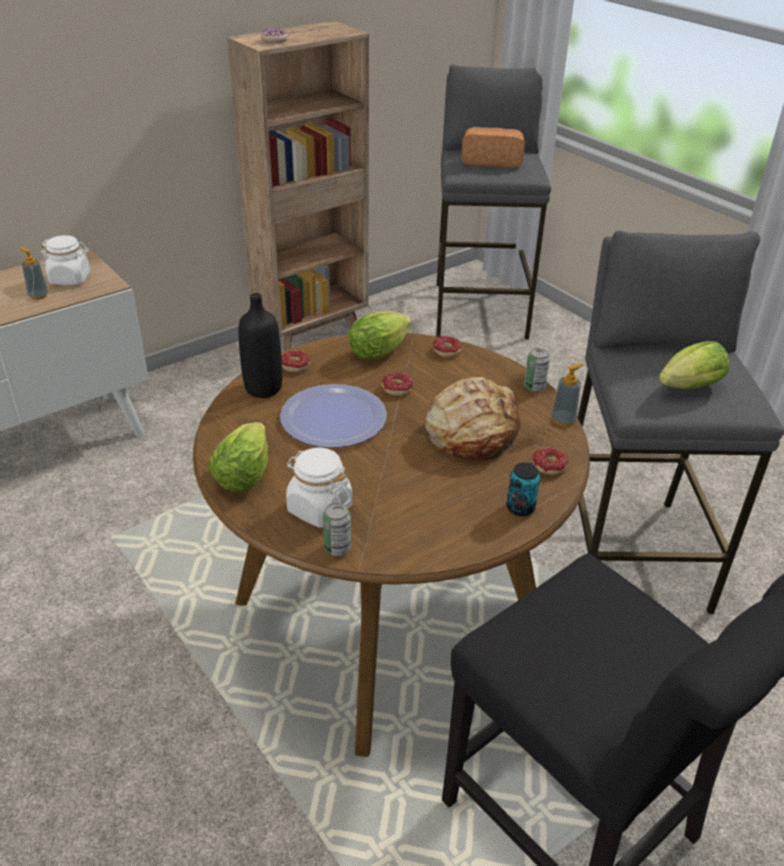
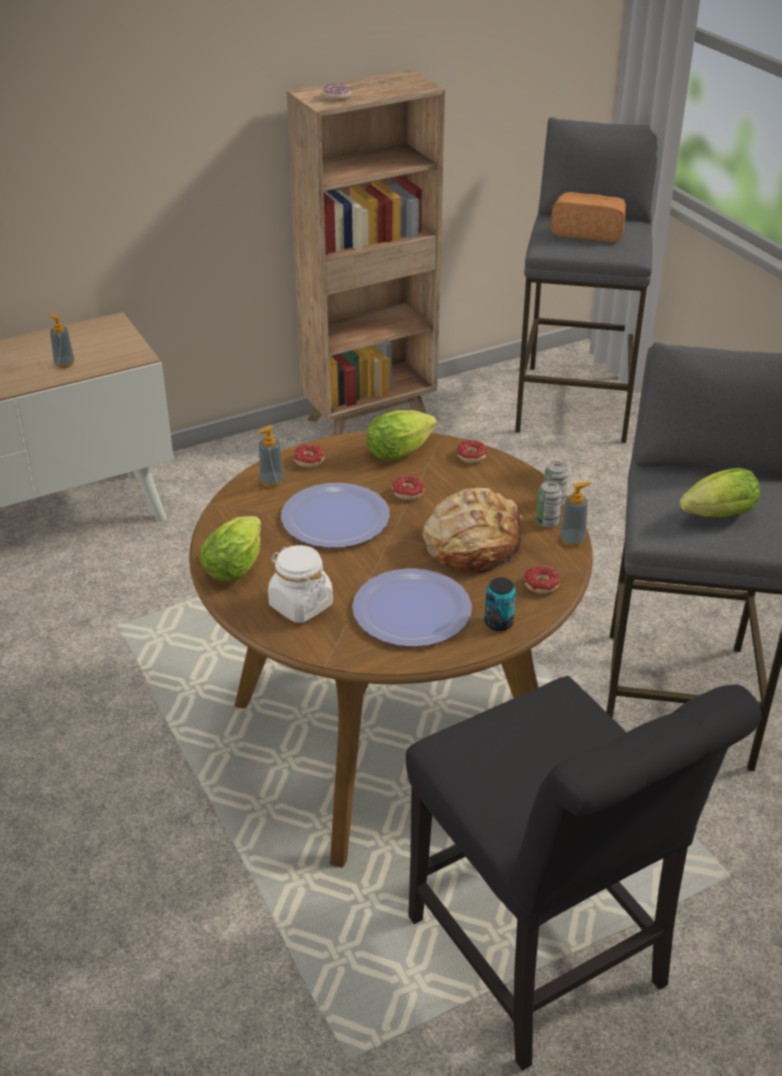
camera: 10 degrees right, 0 degrees up
white jar [41,235,90,285] -> none
black bottle [238,293,282,398] -> soap dispenser [257,425,284,488]
can [323,503,351,556] -> can moved to [536,481,562,528]
none -> plate [352,568,472,647]

